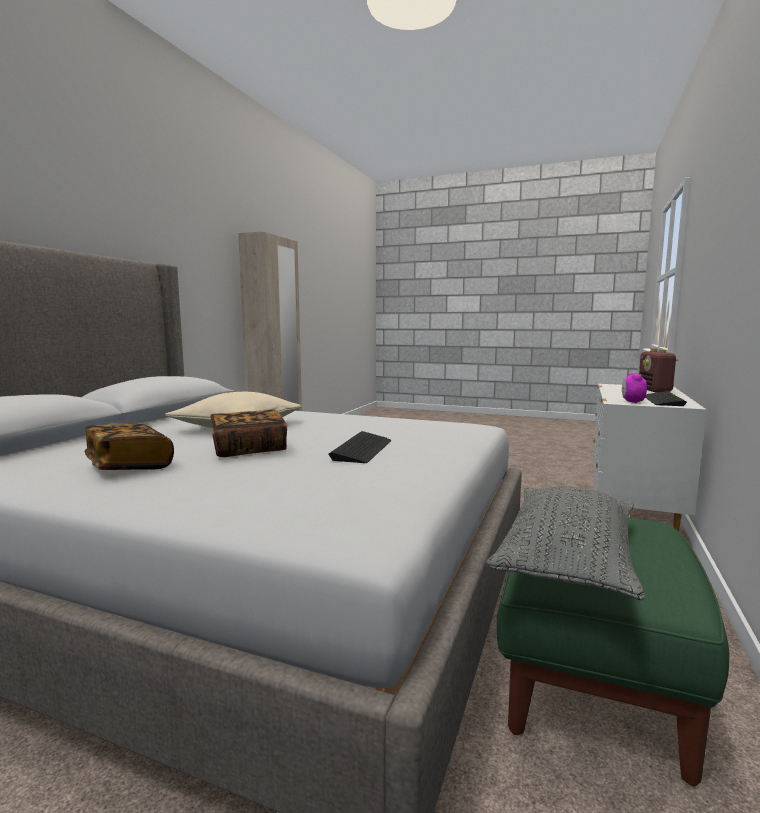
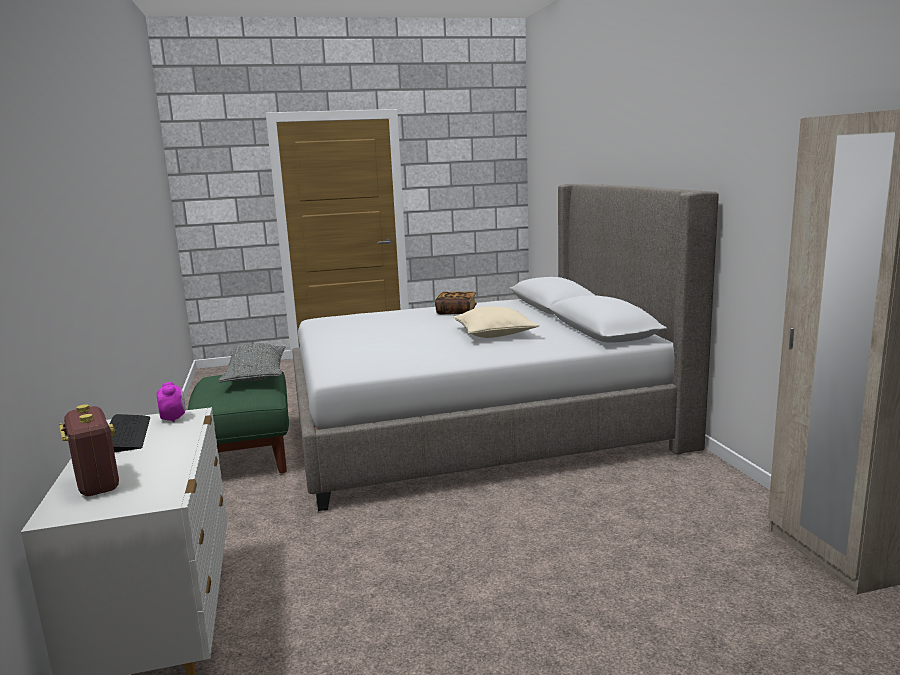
camera: 145 degrees right, 5 degrees up
book [211,410,287,457] -> none
keyboard [328,431,391,463] -> none

